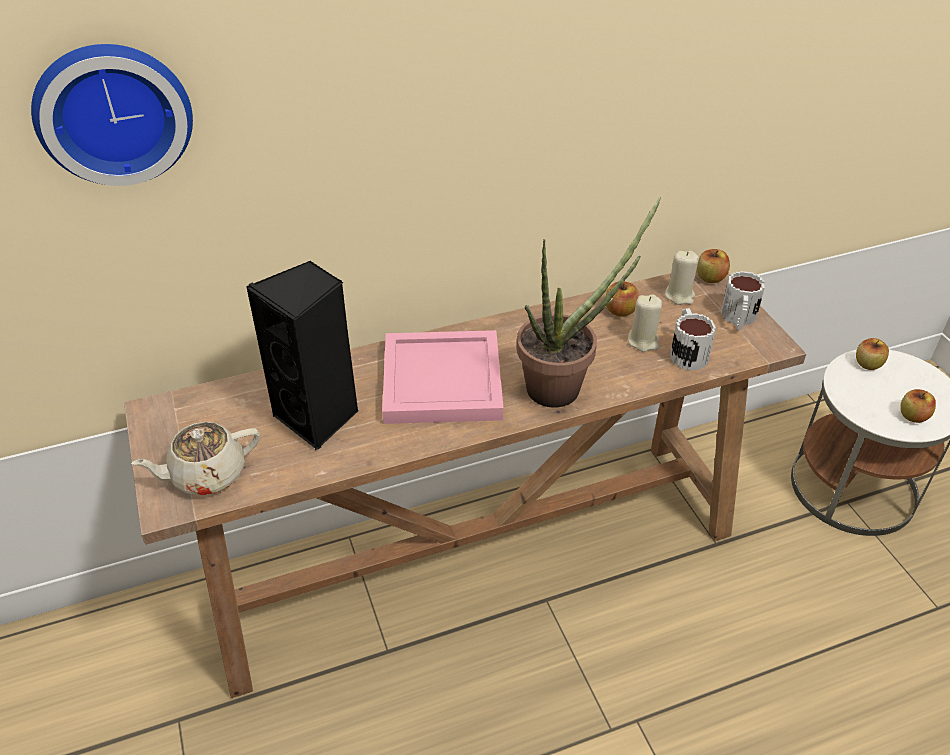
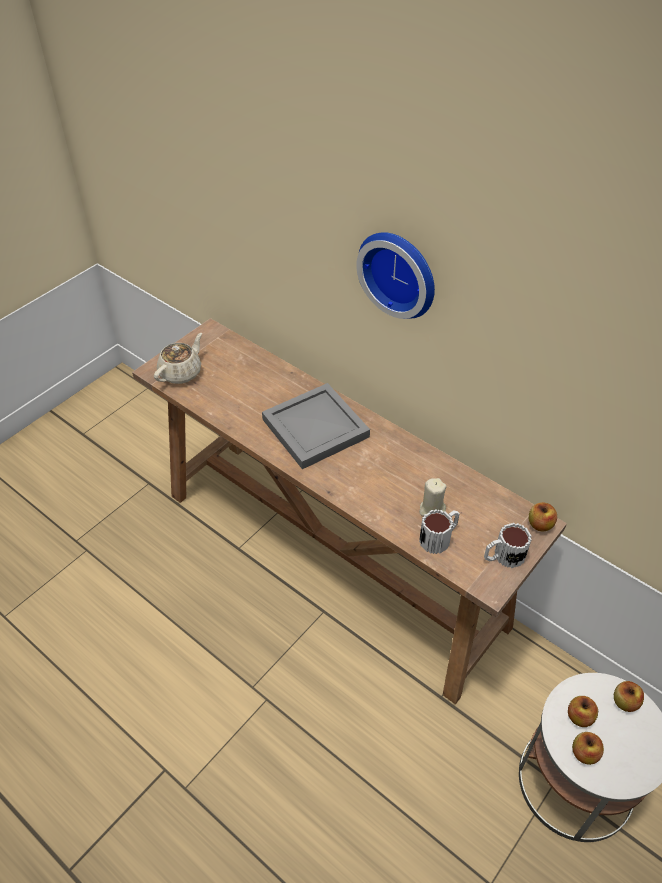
camera: 60 degrees right, 5 degrees up
wall clock [31,44,193,186] -> wall clock moved to [356,232,435,319]
beige teapot [131,422,260,495] -> beige teapot turned 90 degrees clockwise [154,333,202,384]
black speaker [246,261,358,451] -> none
pink tray [382,330,504,424] -> grey tray [262,383,370,469]
potted plant [517,197,661,408] -> none
apple [606,281,639,317] -> apple moved to [568,696,598,727]
beige candle [665,251,699,305] -> none

